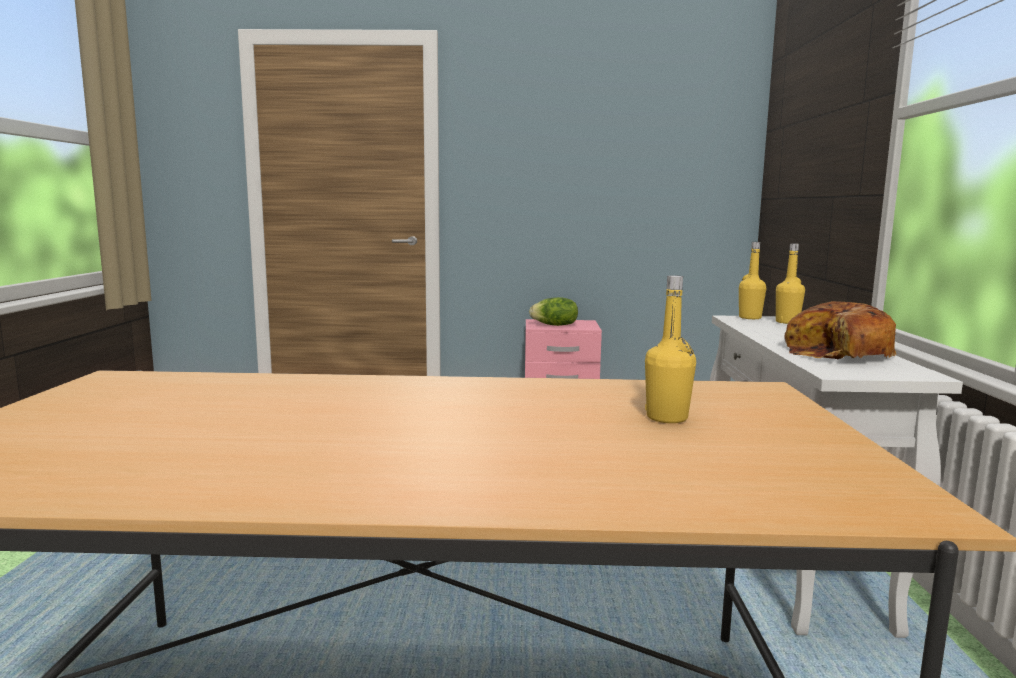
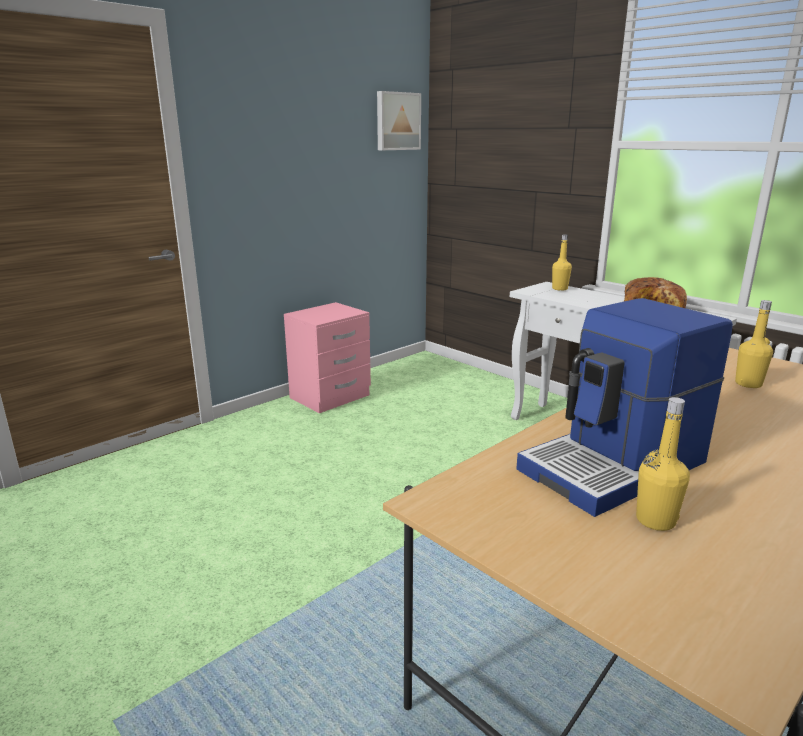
camera: 45 degrees left, 10 degrees up
lettuce [529,297,578,326] -> none
yellow bottle [739,242,767,319] -> yellow bottle moved to [636,397,690,531]
none -> picture [377,91,421,150]
none -> coffee machine [516,298,733,517]

